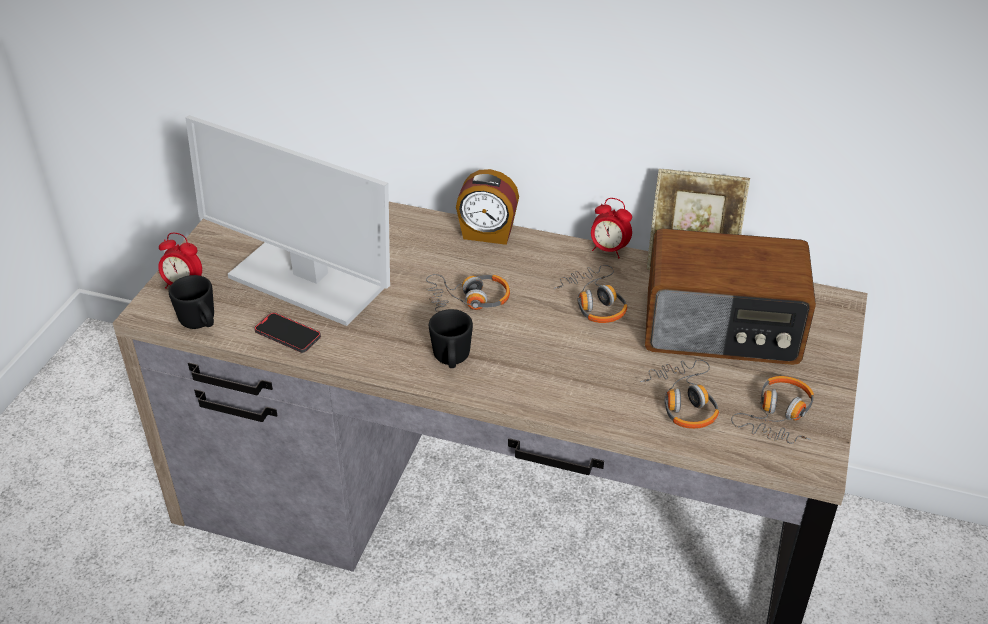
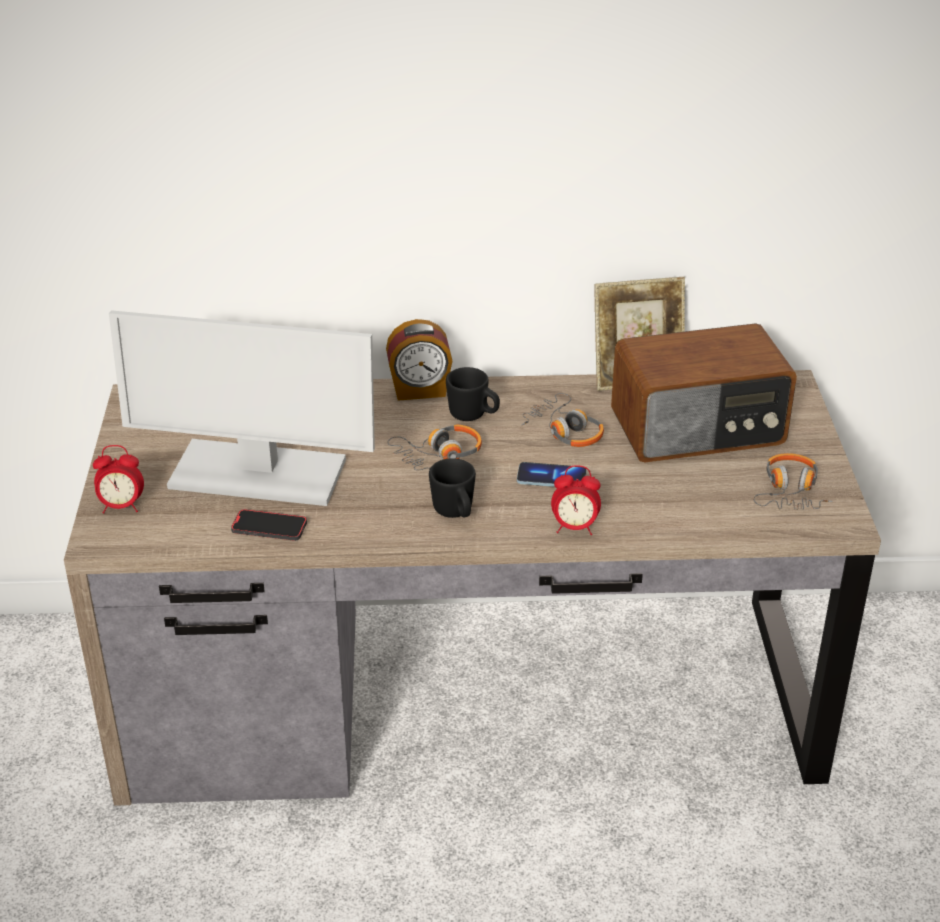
camera: 20 degrees left, 5 degrees down
black mug [169,275,214,329] -> black mug moved to [446,367,500,421]
alarm clock [591,198,632,259] -> alarm clock moved to [551,465,601,535]
headphones [640,360,719,429] -> none
none -> phone [517,462,587,487]

